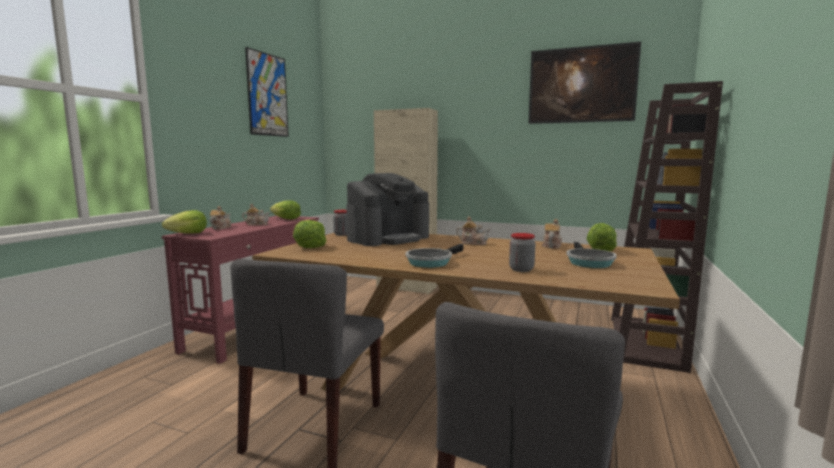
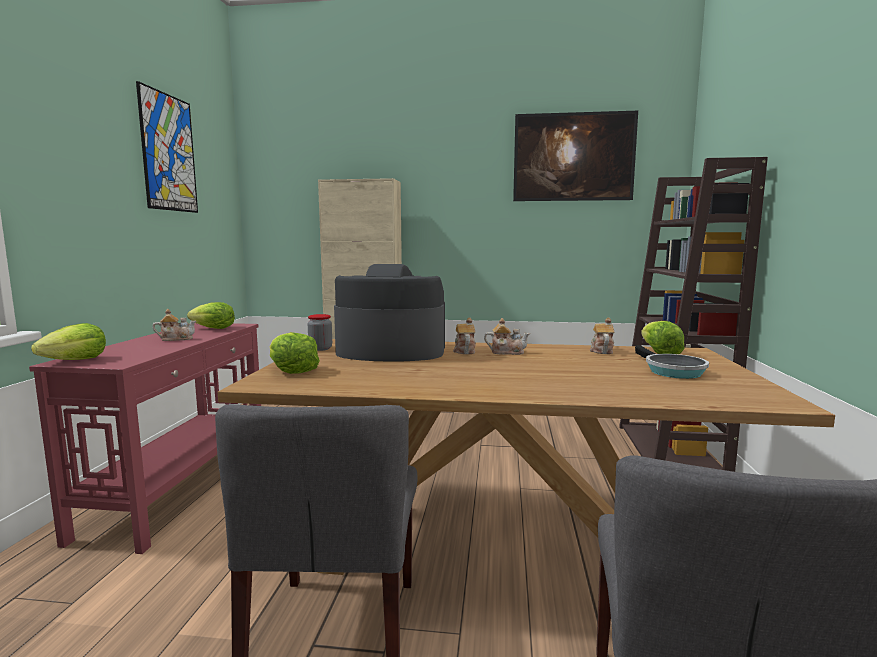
camera: 15 degrees left, 0 degrees up
teapot [210,206,231,230] -> teapot moved to [453,318,476,354]
coffee machine [346,173,429,246] -> coffee machine turned 120 degrees counterclockwise [334,264,445,362]
frying pan [405,244,464,268] -> none
jar [509,233,536,272] -> none

